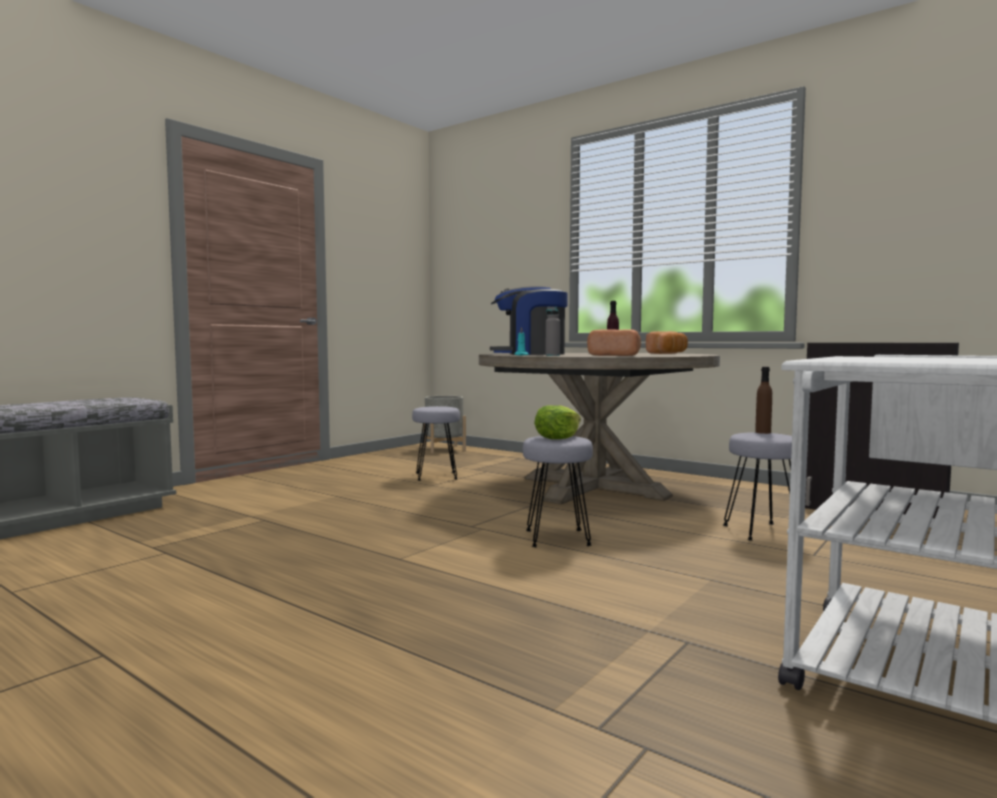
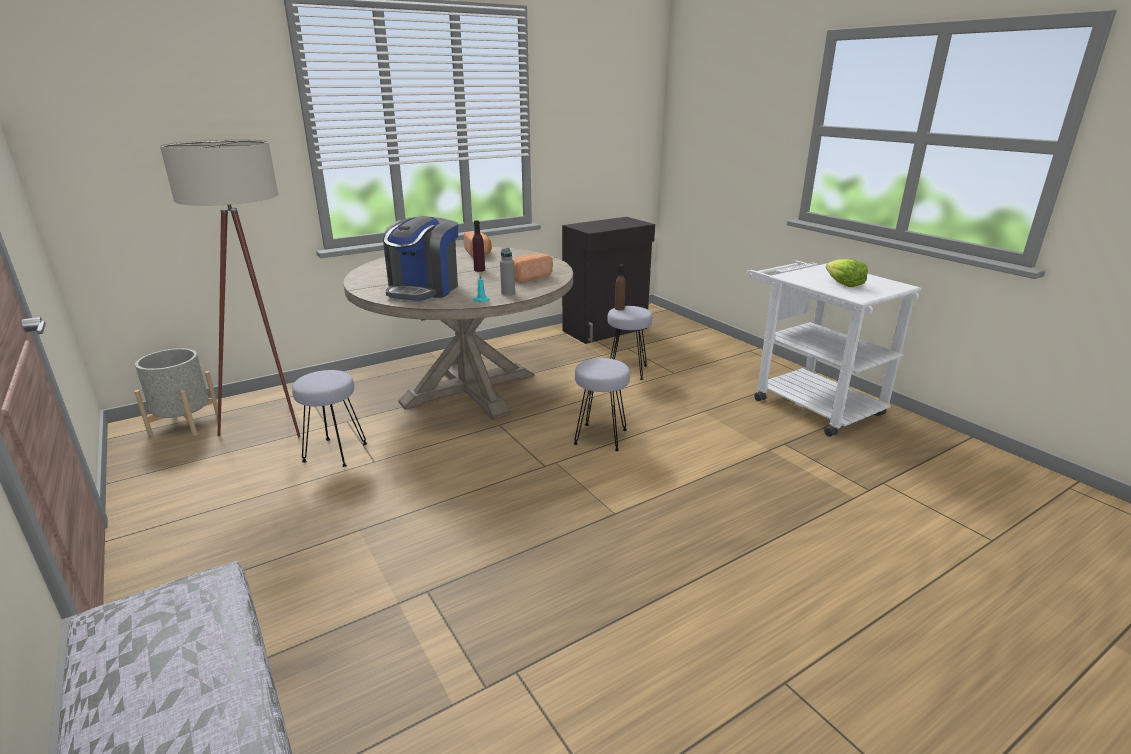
camera: 70 degrees left, 20 degrees up
lettuce [534,405,581,439] -> lettuce moved to [826,259,868,287]
none -> beige floor lamp [160,139,301,438]

